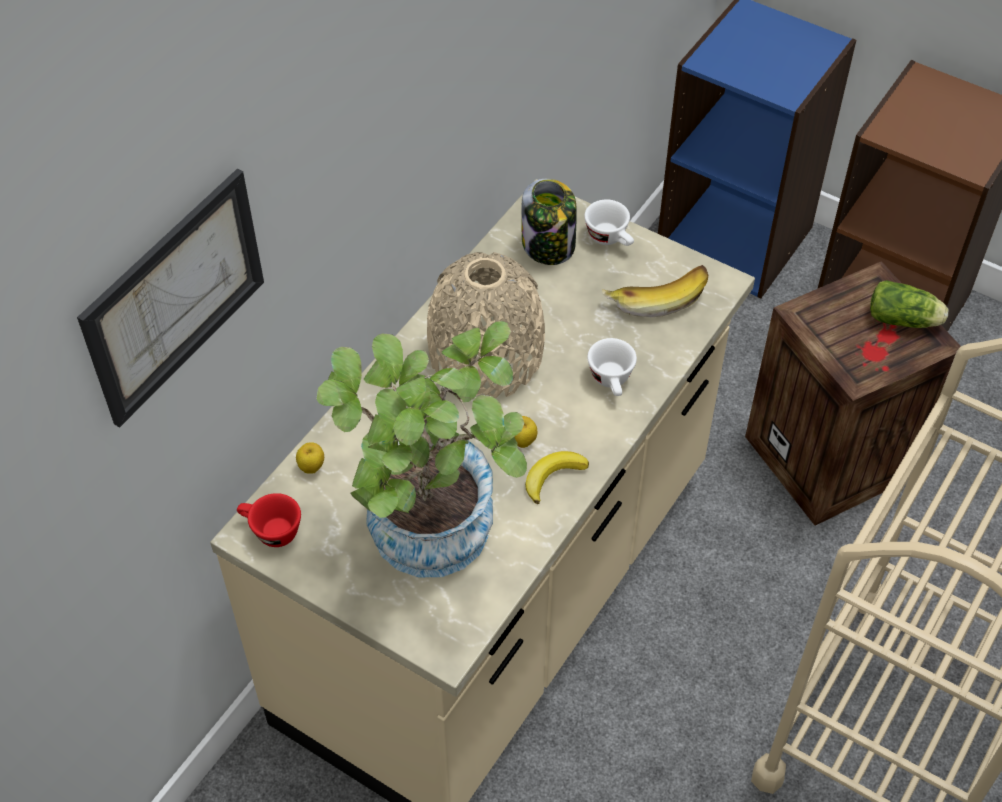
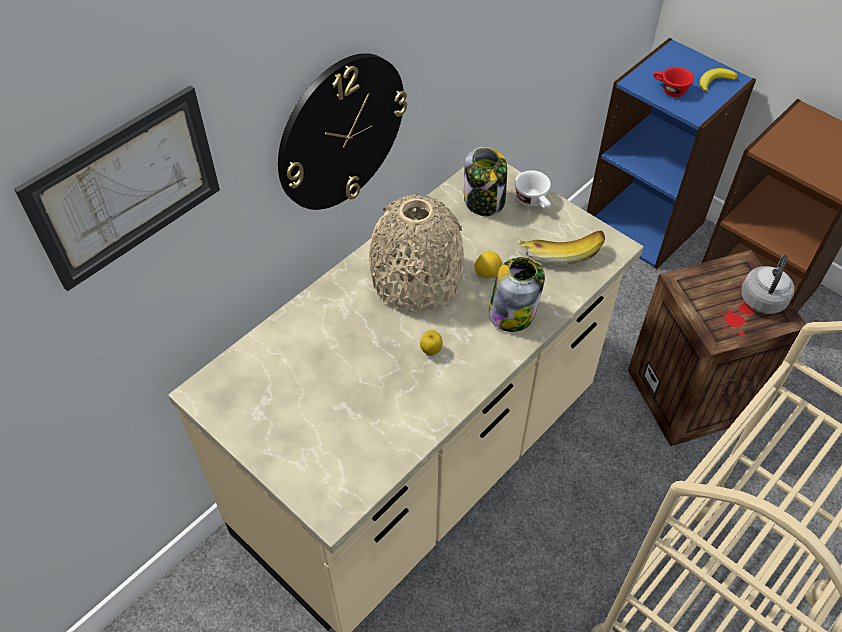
camera: 10 degrees right, 0 degrees up
red cup [237,493,301,547] -> red cup moved to [654,67,694,97]
apple [296,442,324,474] -> none
potted plant [317,321,527,577] -> none
banana [525,451,589,504] -> banana moved to [699,68,737,93]
white cup [587,338,637,396] -> jar [489,257,545,332]
lettuce [870,280,948,328] -> grey kettle [741,255,794,314]
none -> wall clock [278,53,407,210]
none -> lemon [474,251,503,278]

